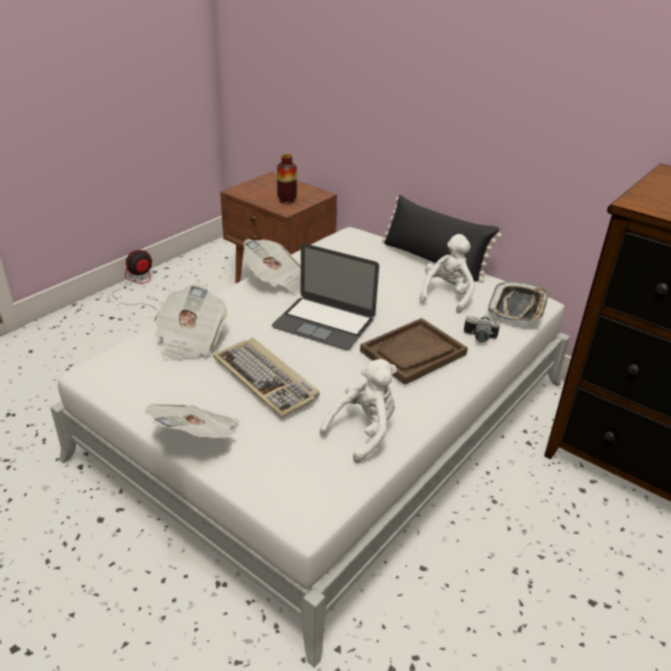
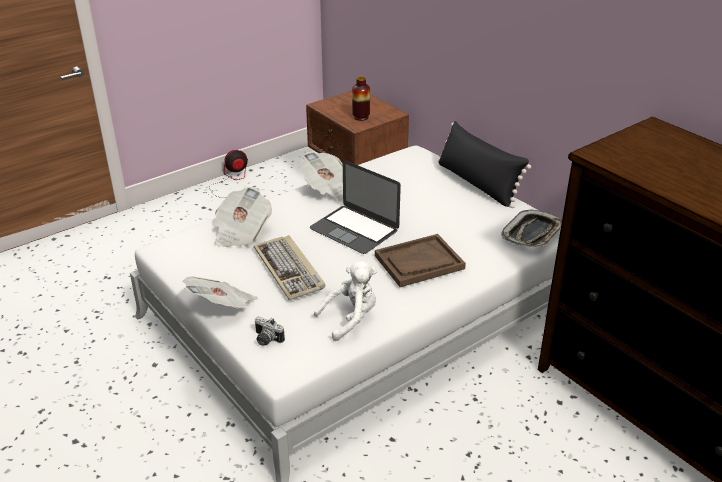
camera: 15 degrees right, 0 degrees up
white plush toy [419,234,475,314] -> none
camera [464,314,500,343] -> camera moved to [254,316,285,346]

